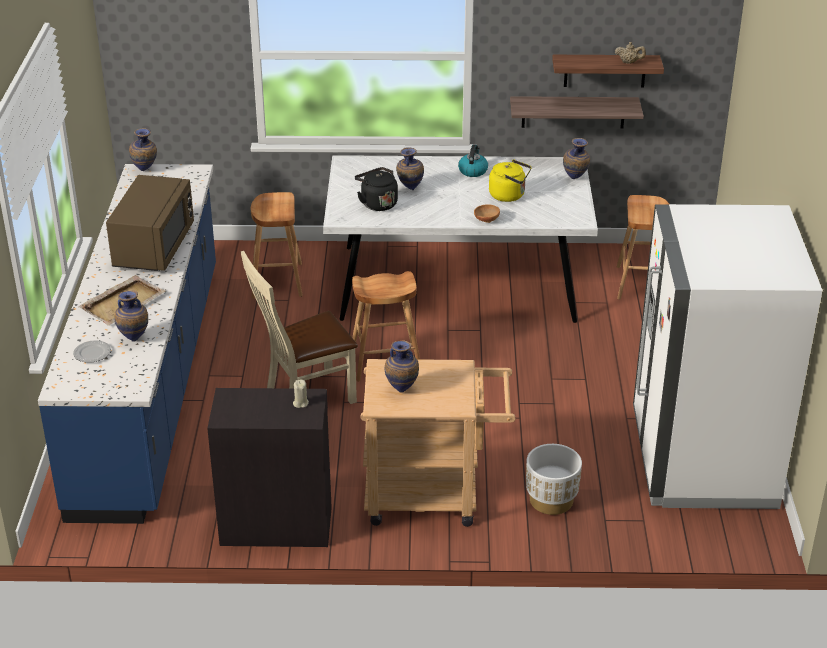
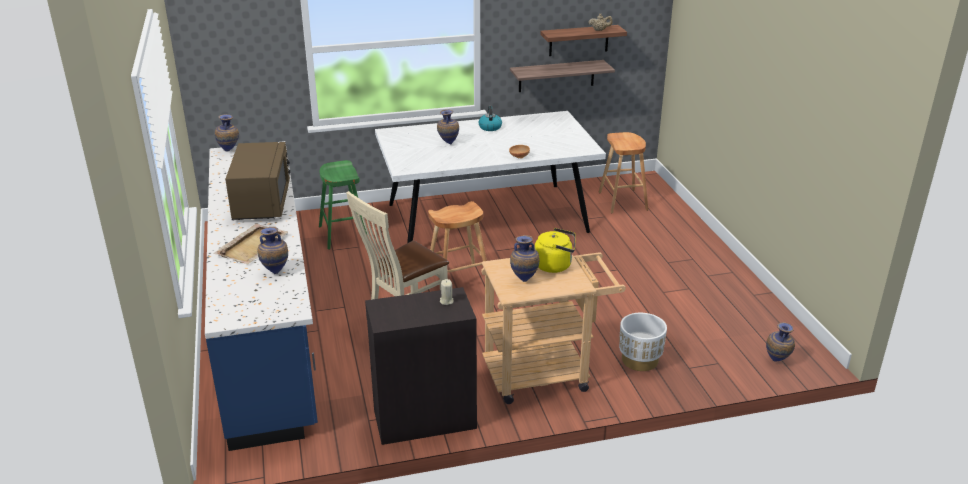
camera: 15 degrees left, 5 degrees down
plate [73,340,111,363] -> none
brown stool [251,192,303,299] -> green stool [319,160,367,250]
black kettle [355,167,398,211] -> none
yellow kettle [489,159,531,202] -> yellow kettle moved to [534,228,576,273]
vase [563,138,590,179] -> vase moved to [766,322,795,362]
white fridge [633,204,822,509] -> none

